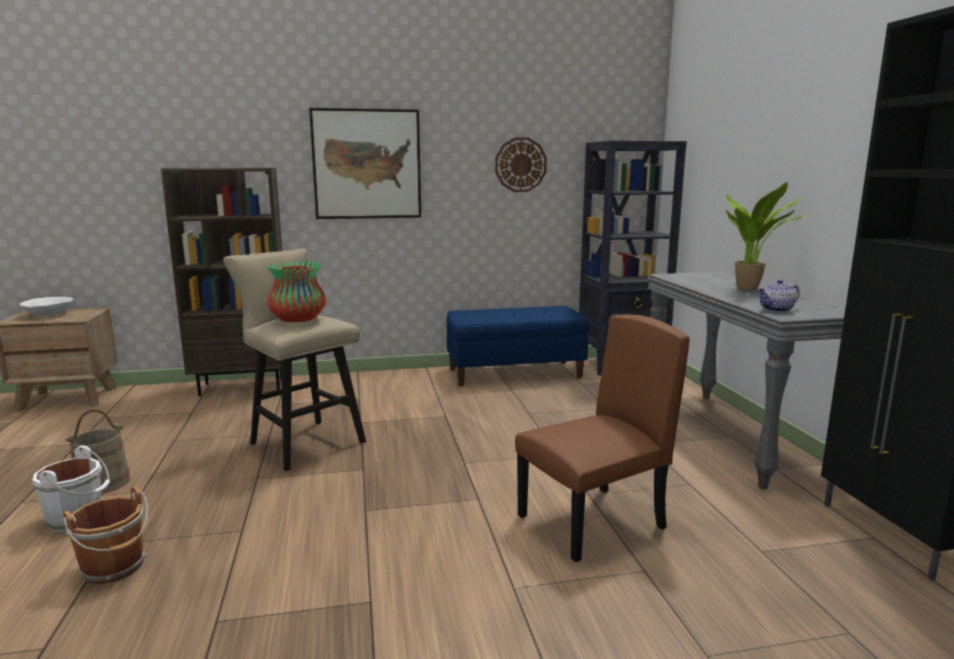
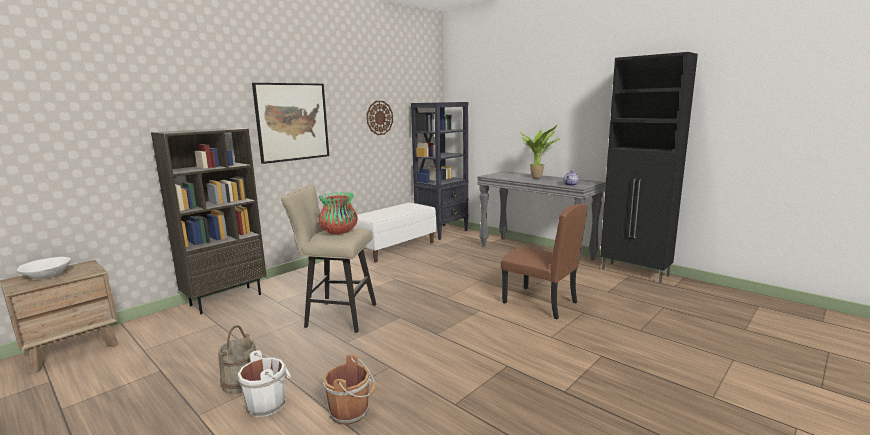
camera: 35 degrees left, 0 degrees up
blue bench [446,306,589,386] -> white bench [354,202,436,262]
brown chair [515,314,690,562] -> brown chair turned 105 degrees clockwise [501,204,587,320]

